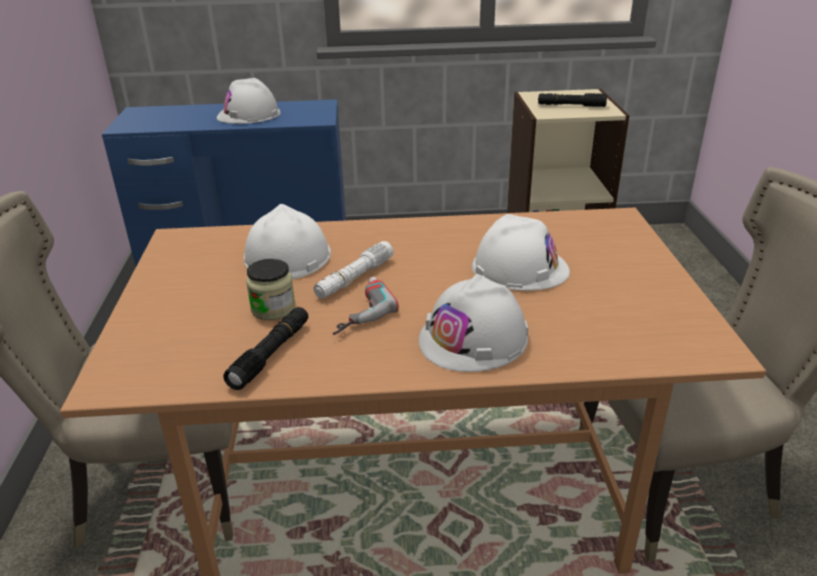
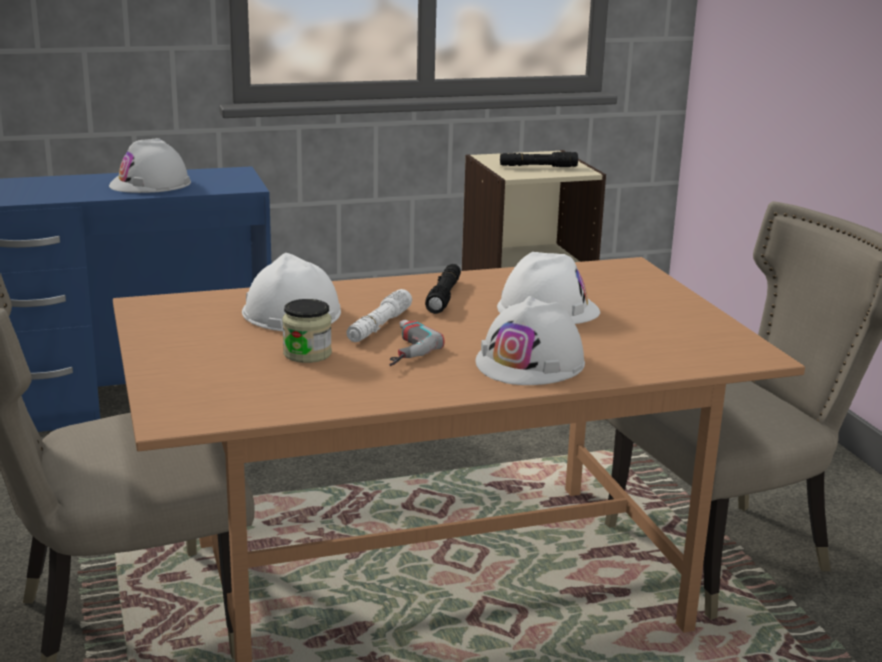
camera: 15 degrees left, 10 degrees down
black flashlight [223,307,308,390] -> black flashlight moved to [425,264,461,314]

